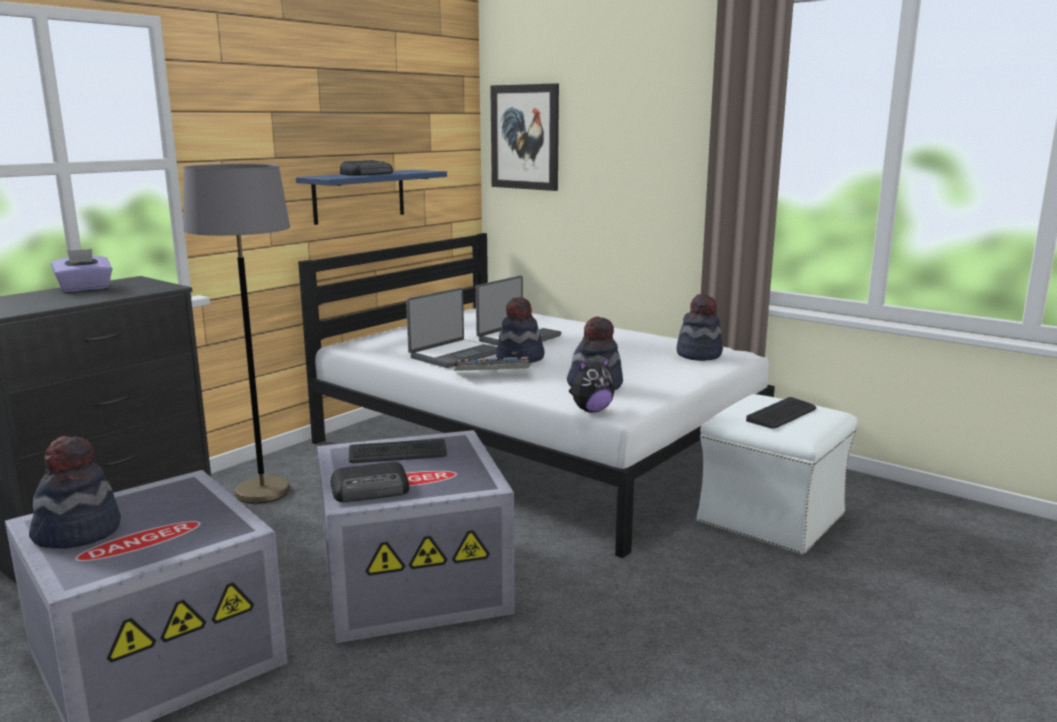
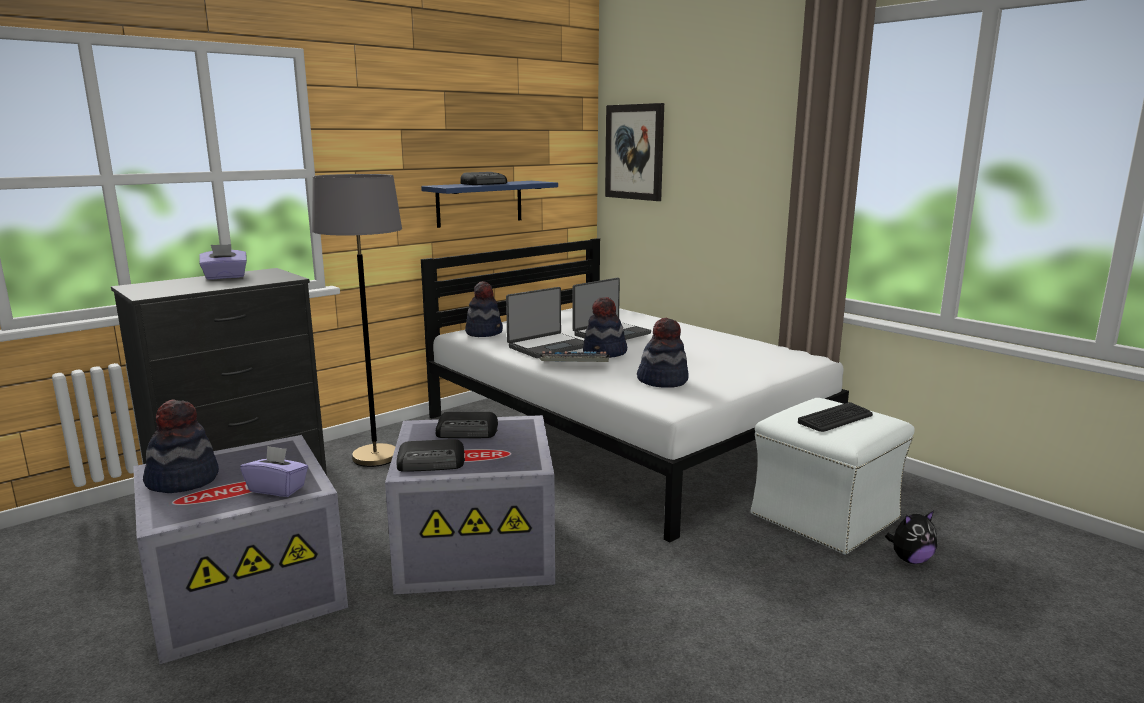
camera: 10 degrees right, 0 degrees up
keyboard [349,439,447,463] -> radio [436,412,498,438]
plush toy [569,357,615,413] -> plush toy moved to [885,511,937,564]
hat [677,294,723,361] -> hat moved to [465,281,503,337]
none -> purple tissue box [240,445,309,497]

